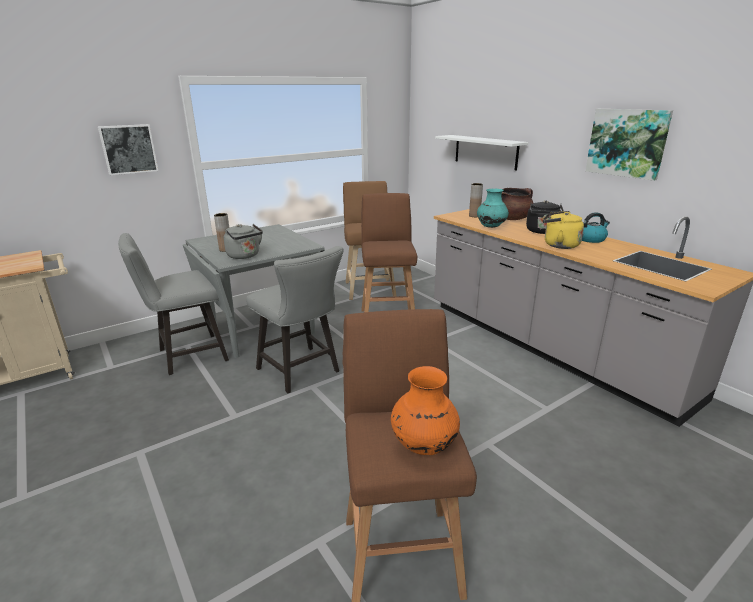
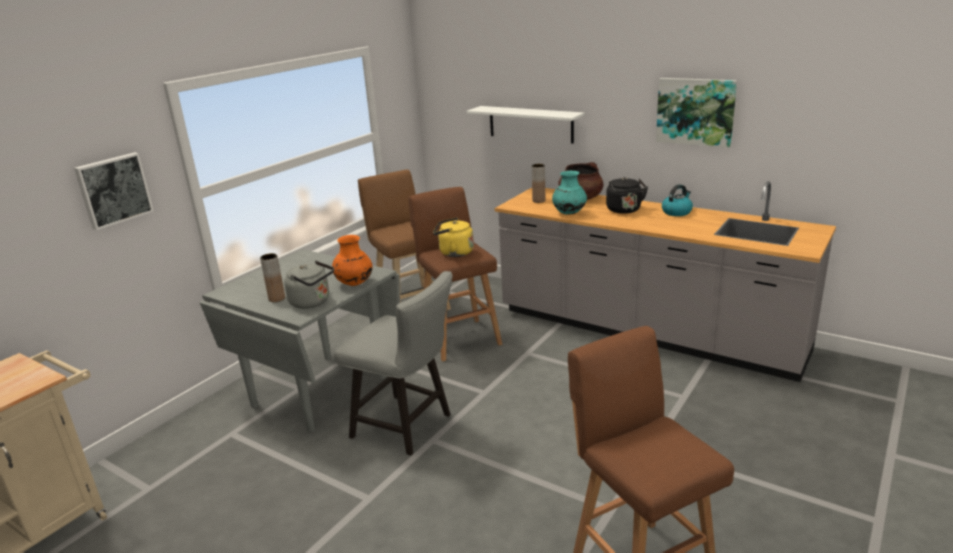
camera: 20 degrees left, 0 degrees up
grey chair [118,233,229,375] -> none
orange vase [391,366,460,455] -> orange vase moved to [332,235,372,286]
yellow kettle [543,211,584,249] -> yellow kettle moved to [433,217,474,257]

